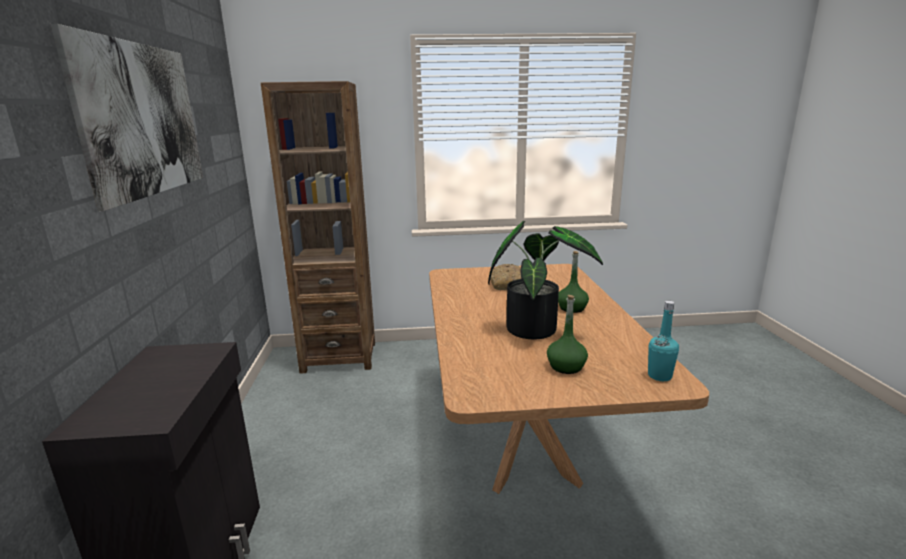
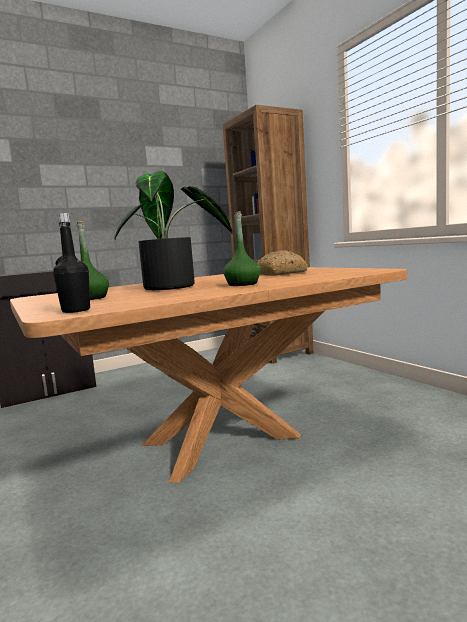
camera: 65 degrees right, 10 degrees down
picture [51,24,203,211] -> none
turquoise bottle [648,301,679,381] -> black bottle [53,213,90,313]

